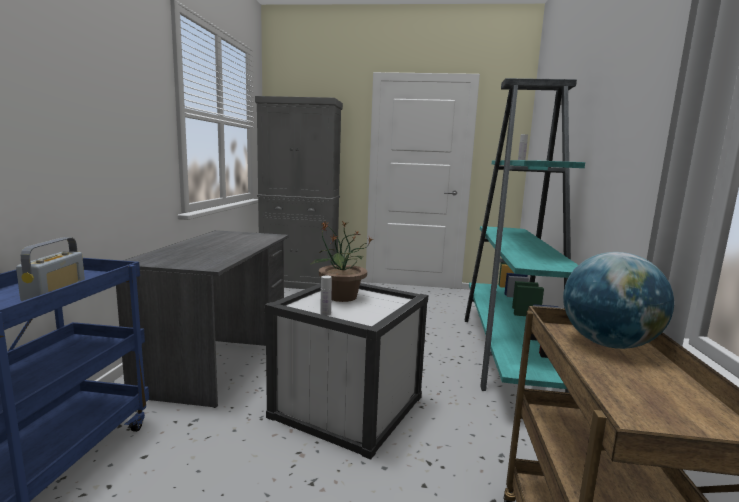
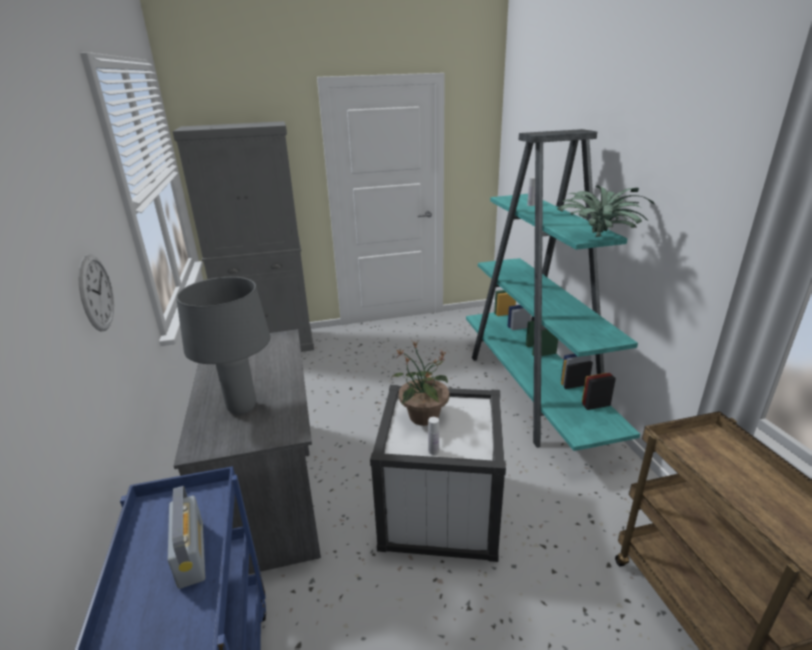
camera: 20 degrees left, 15 degrees up
globe [563,252,674,349] -> none
none -> wall clock [78,254,114,332]
none -> grey table lamp [176,277,270,415]
none -> potted plant [557,185,655,237]

